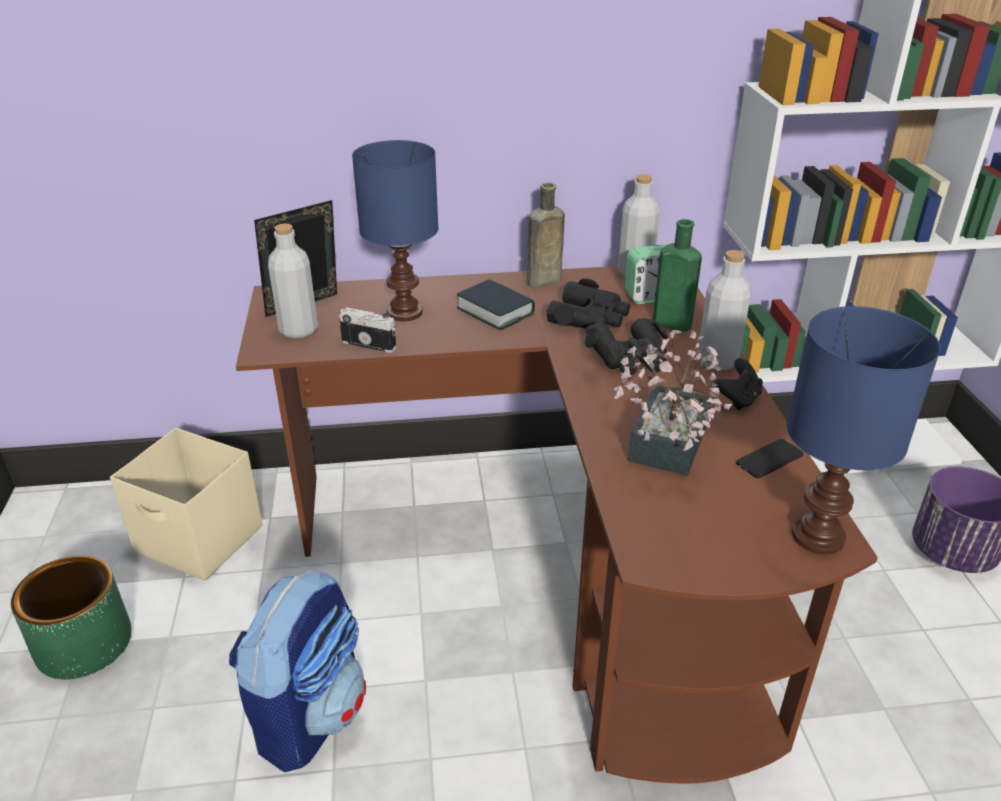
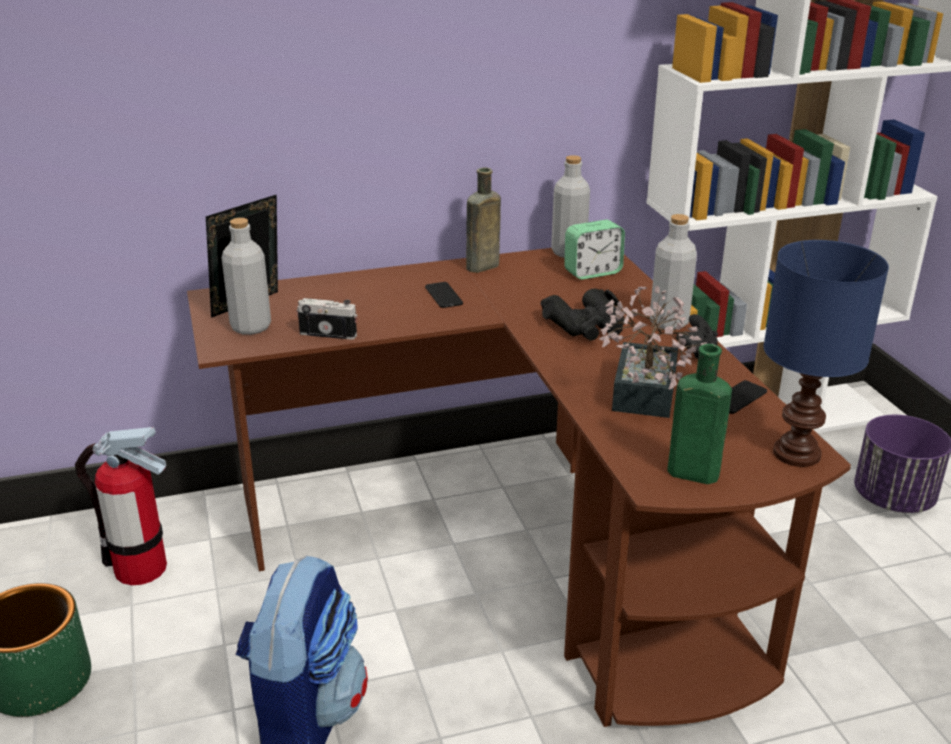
camera: 10 degrees left, 5 degrees down
beige storage box [110,428,263,581] -> fire extinguisher [75,427,167,585]
blue table lamp [352,140,439,321] -> none
book [456,279,535,330] -> phone [425,282,463,308]
black binoculars [546,278,630,328] -> none
green bottle [653,219,702,332] -> green bottle moved to [667,344,732,484]

